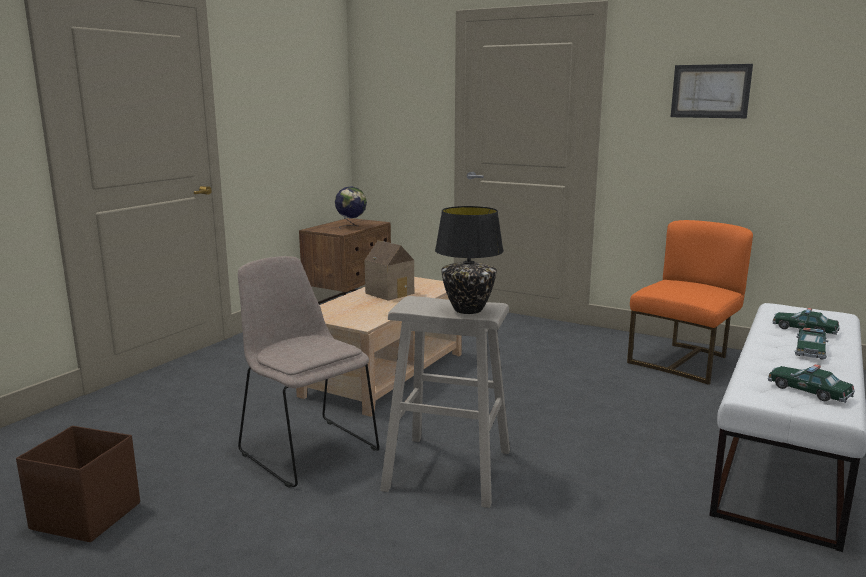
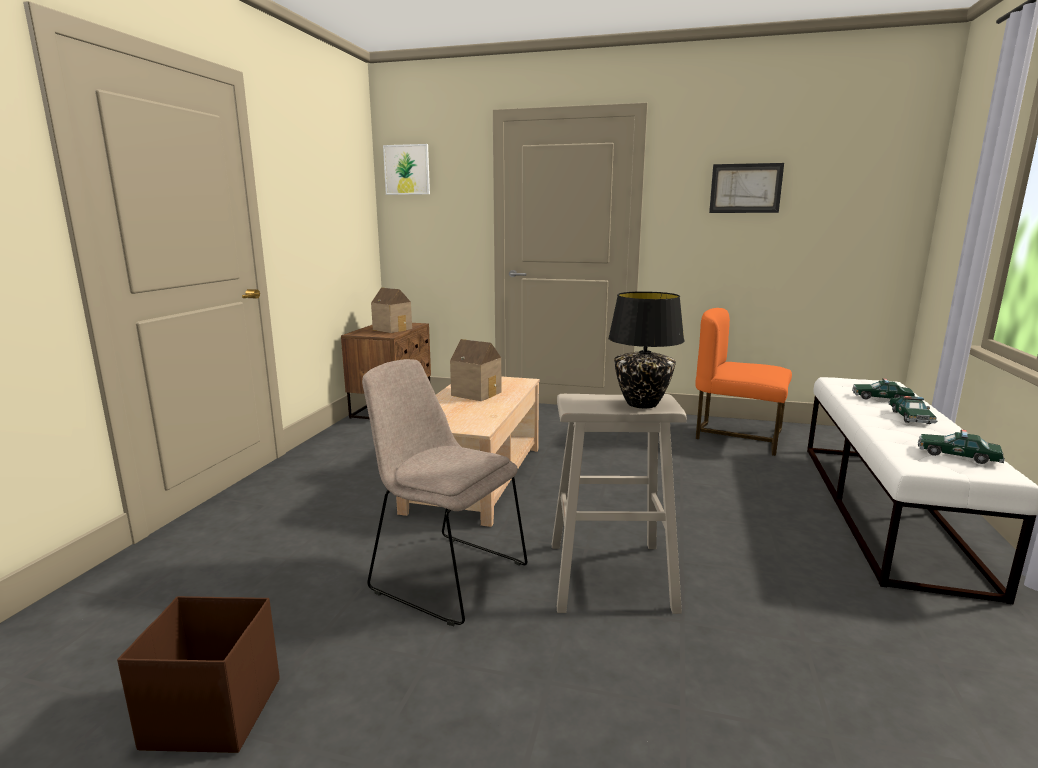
camera: 15 degrees left, 0 degrees up
globe [335,186,367,229] -> toy house [371,287,412,333]
orange chair [627,220,753,385] -> orange chair turned 90 degrees counterclockwise [695,308,792,456]
none -> picture [383,144,430,195]

